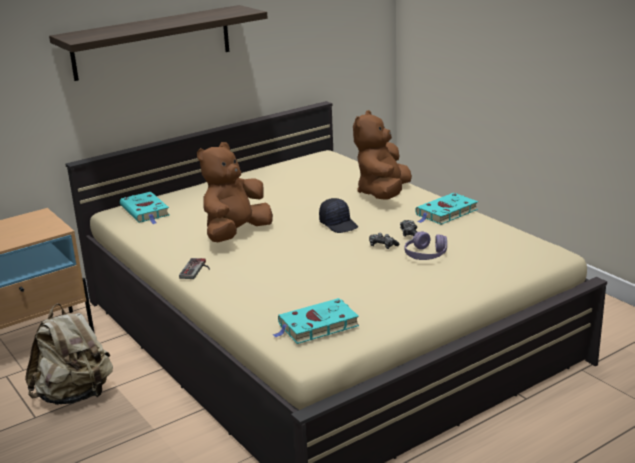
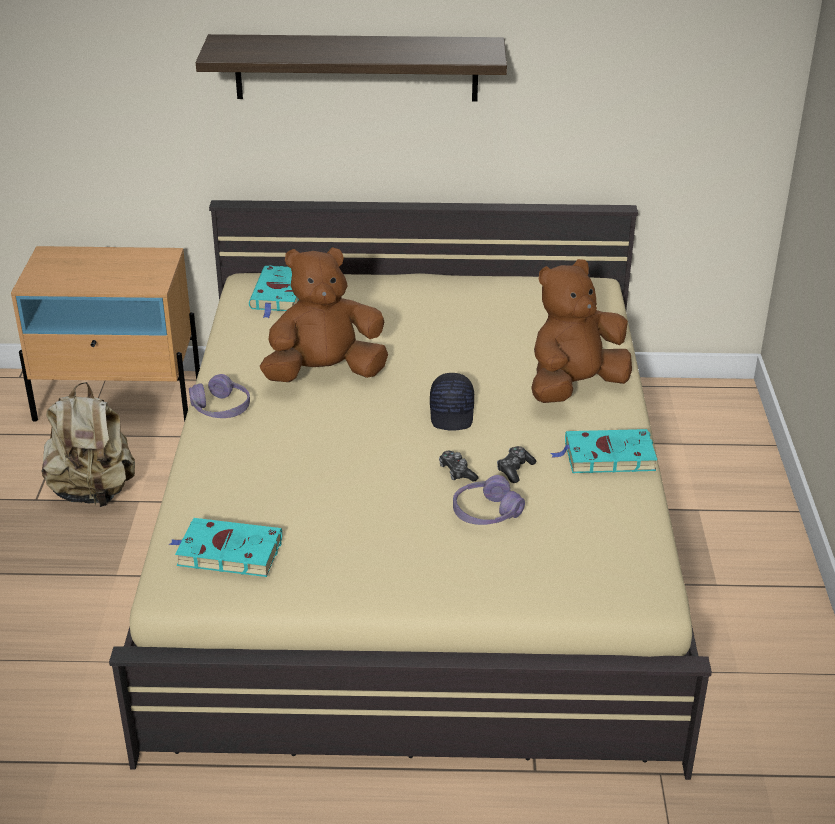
camera: 35 degrees right, 10 degrees up
game controller [179,258,210,279] -> purple headphones [189,374,250,418]

